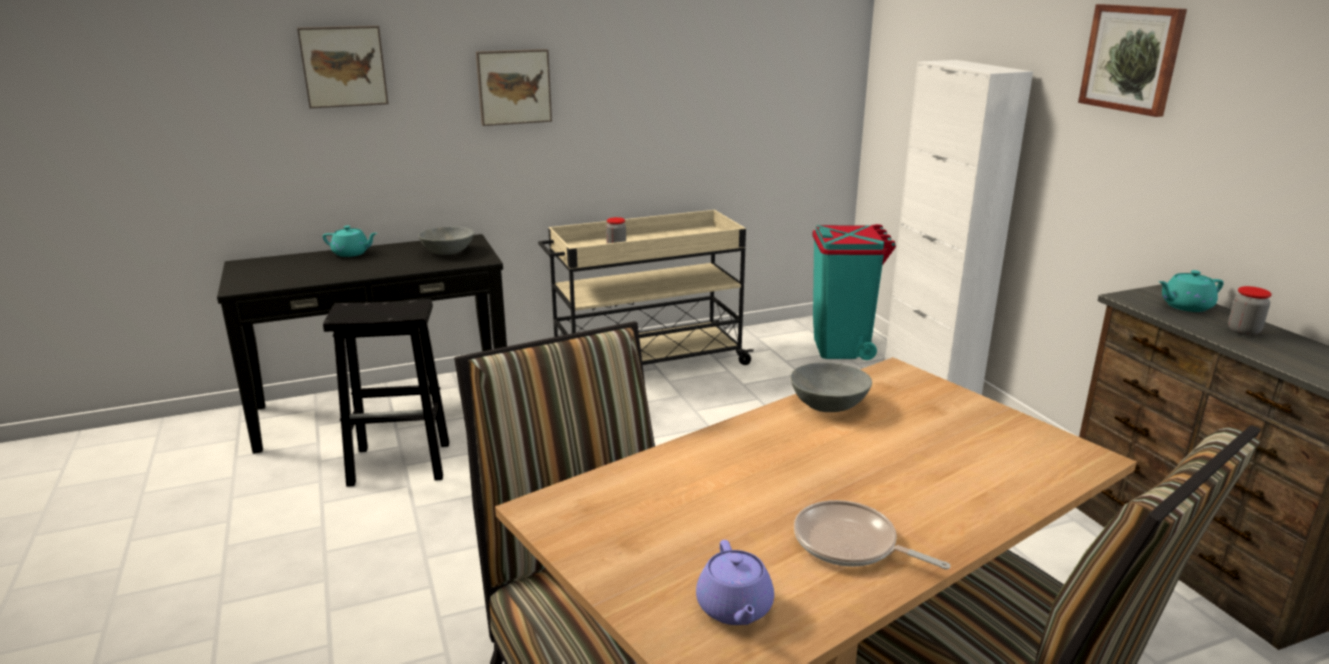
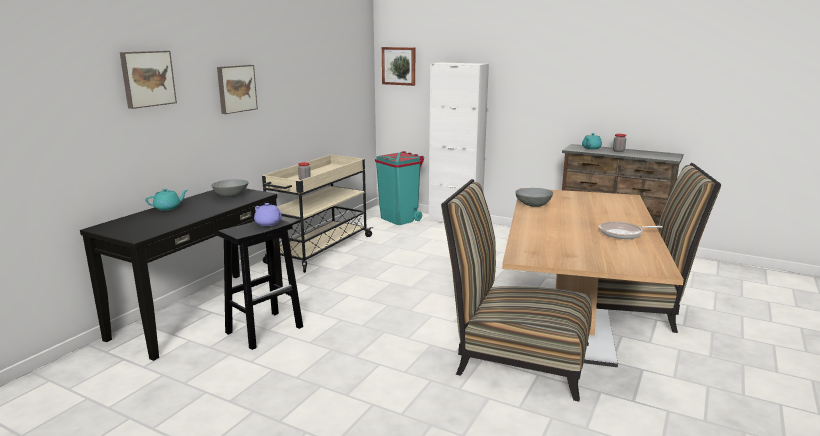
camera: 40 degrees left, 5 degrees down
purple teapot [696,540,774,625] -> purple teapot moved to [254,203,282,226]
picture [1078,4,1187,117] -> picture moved to [382,47,415,86]

